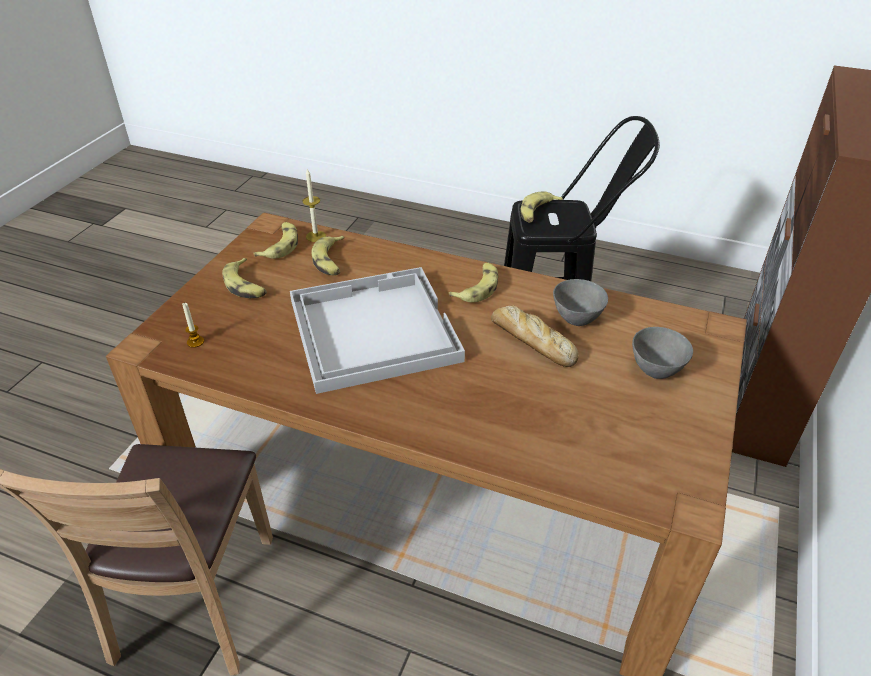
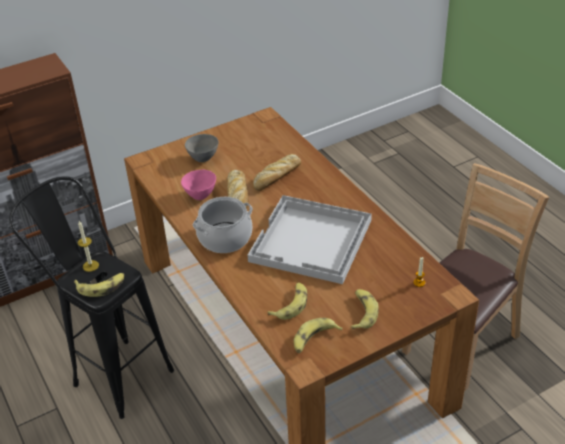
camera: 140 degrees left, 0 degrees up
candle [303,168,326,242] -> candle moved to [78,221,99,272]
banana [448,263,498,302] -> cooking pot [193,197,253,253]
grey bowl [553,279,608,326] -> pink bowl [181,170,216,200]
none -> bread [253,154,301,191]

